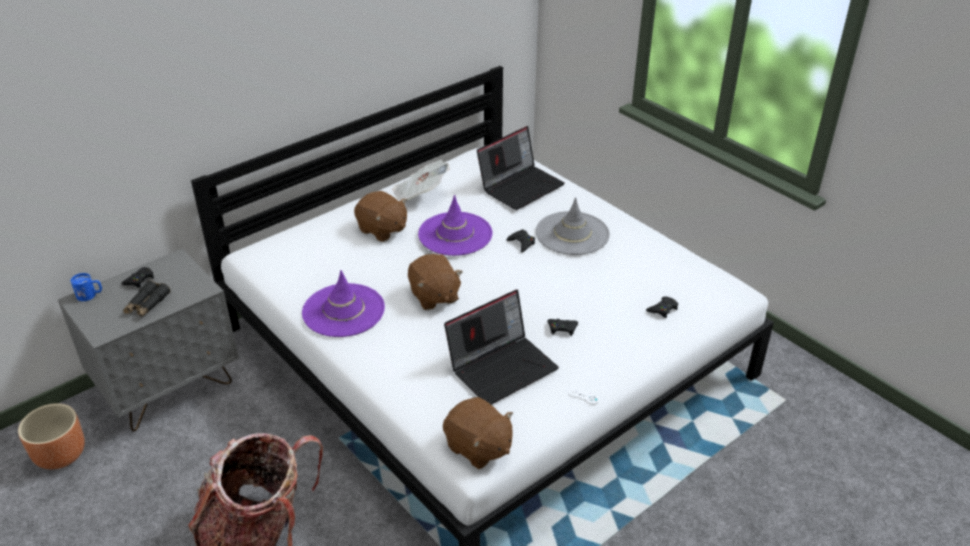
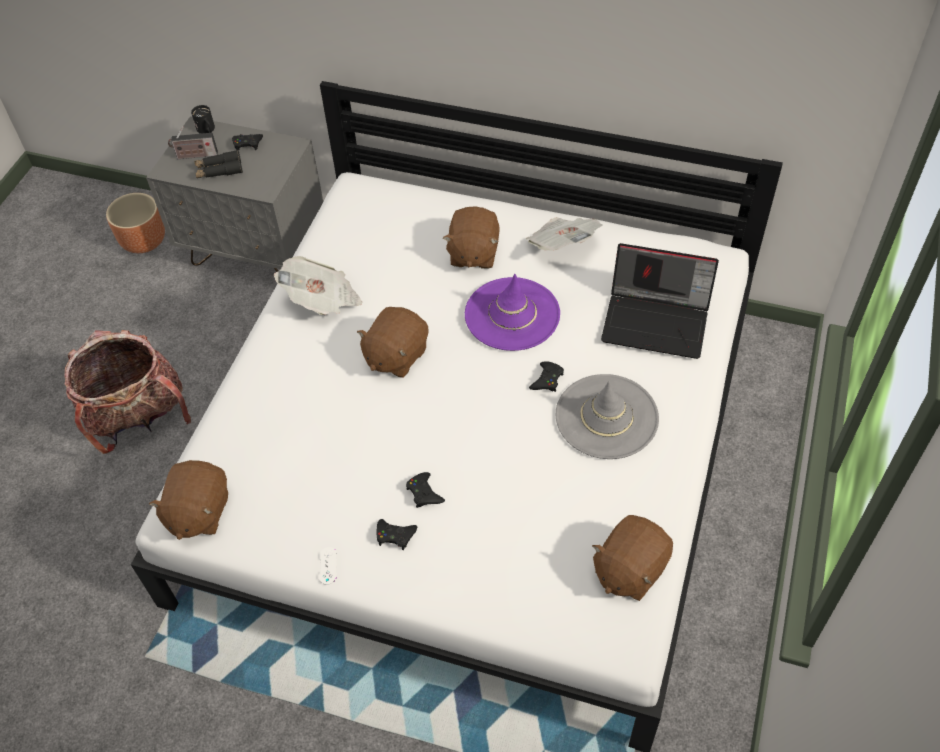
camera: 60 degrees right, 15 degrees up
blue mug [71,273,102,301] -> black mug [191,105,215,134]
purple hat [302,270,385,337] -> newspaper [274,256,363,315]
laptop [444,290,559,405] -> none
black game controller [646,297,678,318] -> black game controller moved to [376,519,417,550]
none -> radio [168,127,218,159]
none -> brown plush toy [592,515,673,601]

